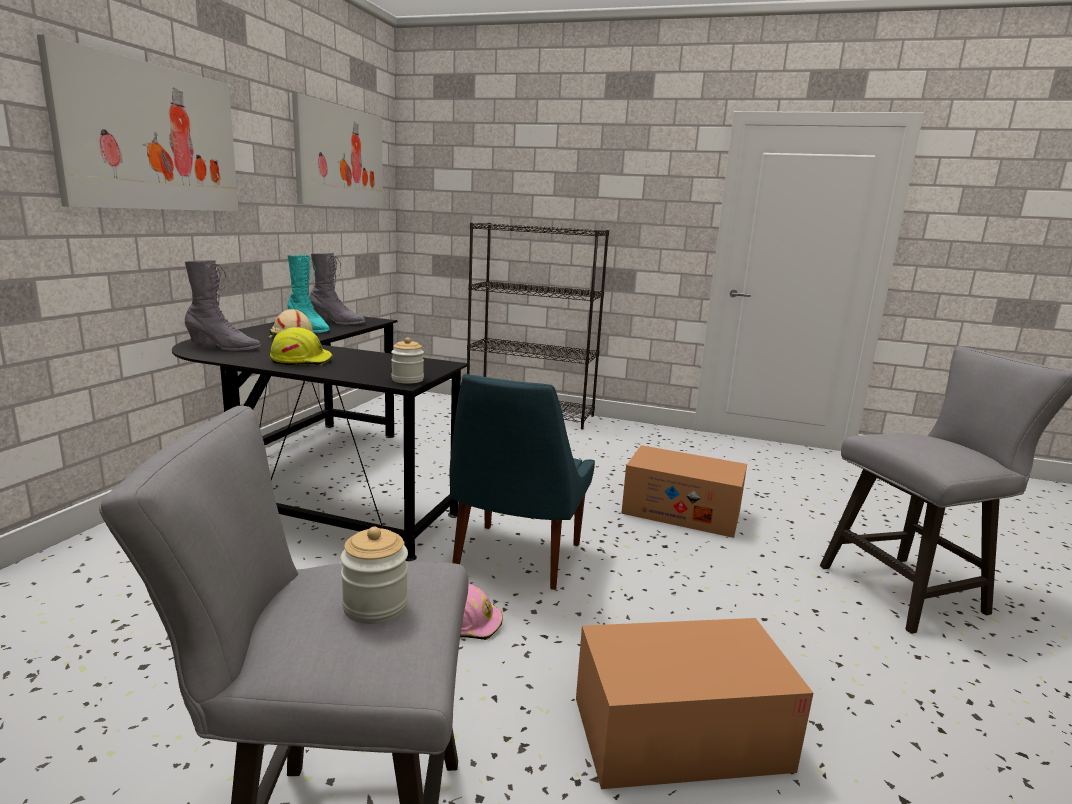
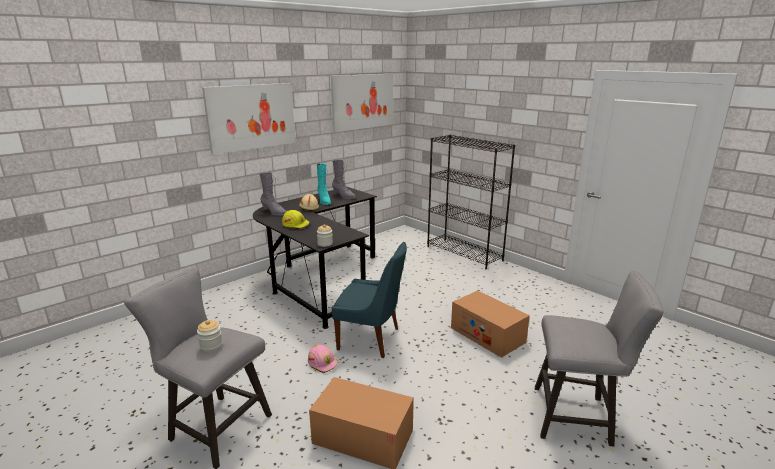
camera: 30 degrees right, 5 degrees up
blue chair [450,374,595,590] -> blue chair turned 120 degrees counterclockwise [332,242,407,358]

